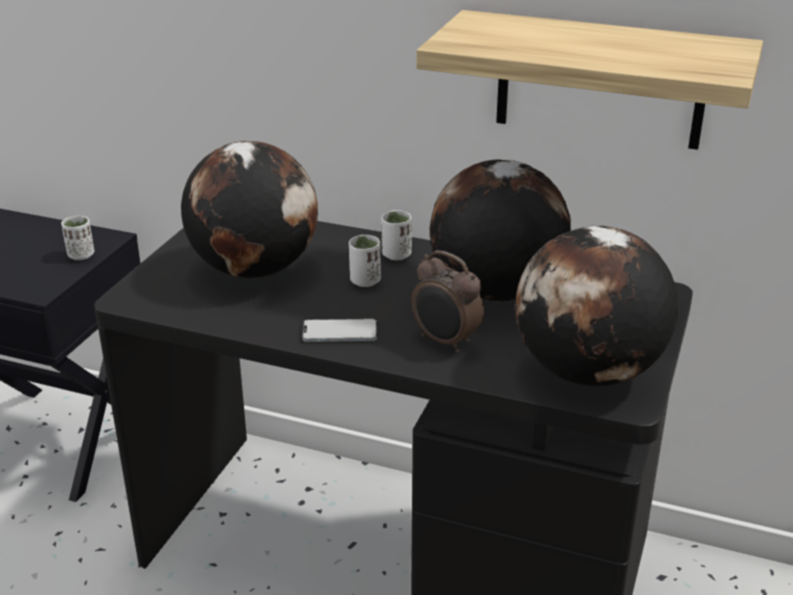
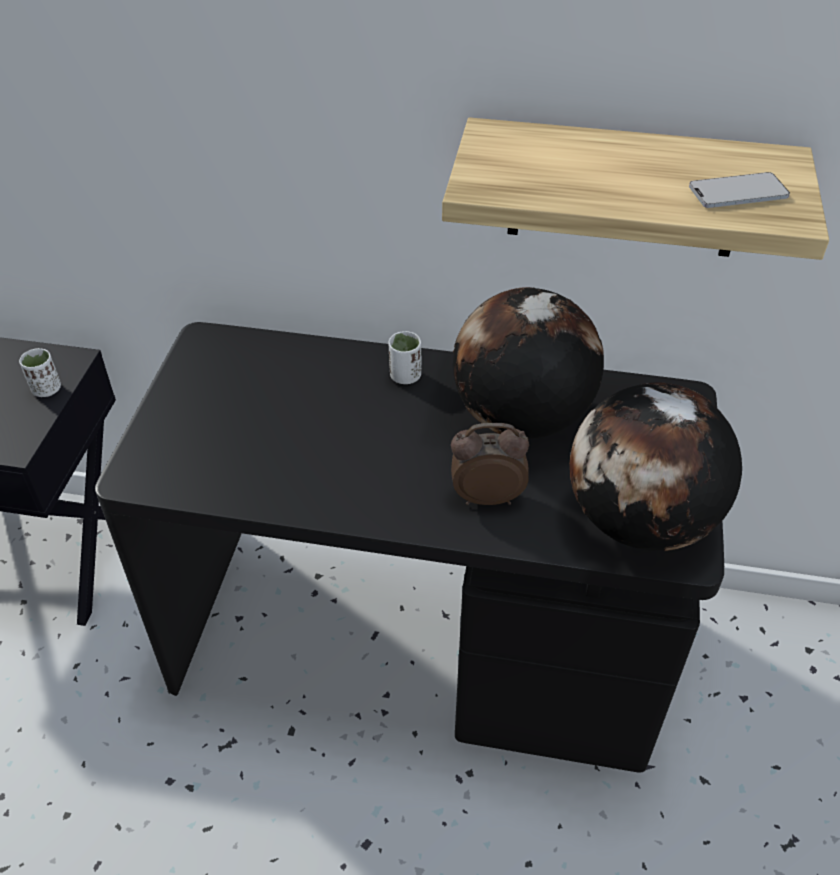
camera: 10 degrees left, 15 degrees up
globe [181,141,318,278] -> none
phone [303,319,377,342] -> phone moved to [689,172,790,208]
white cup [349,235,381,287] -> none
alarm clock [411,250,484,353] -> alarm clock turned 150 degrees clockwise [451,423,529,505]

